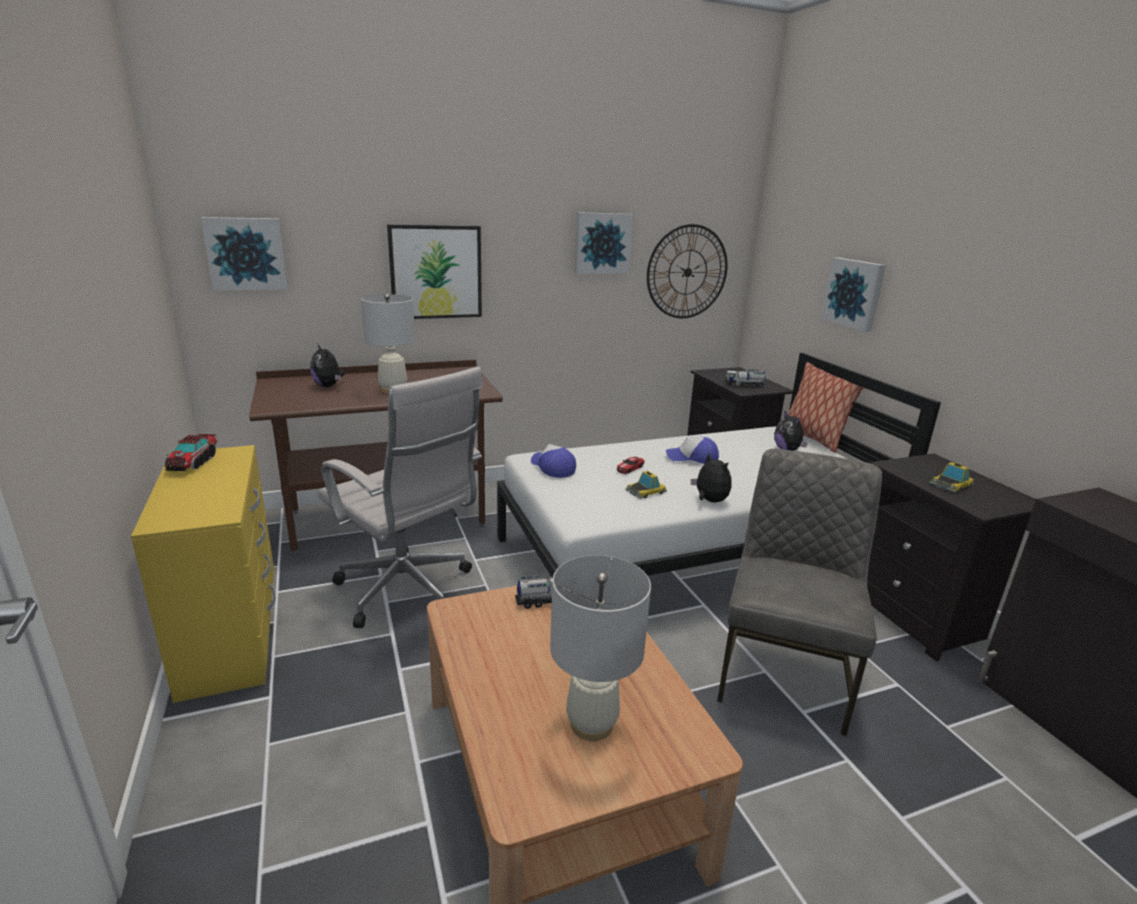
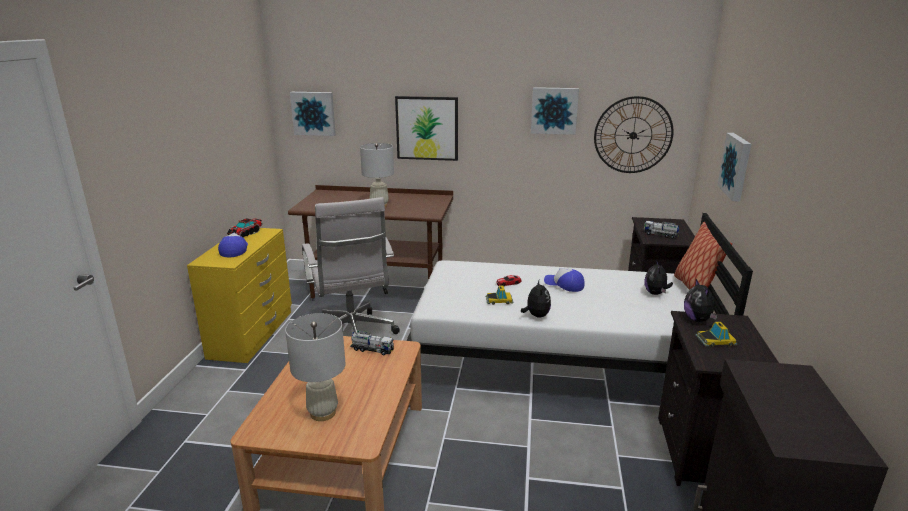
camera: 30 degrees right, 0 degrees up
plush toy [310,345,345,387] -> plush toy moved to [684,279,718,322]
cap [531,444,576,478] -> cap moved to [218,233,248,257]
grey chair [717,449,882,736] -> none

